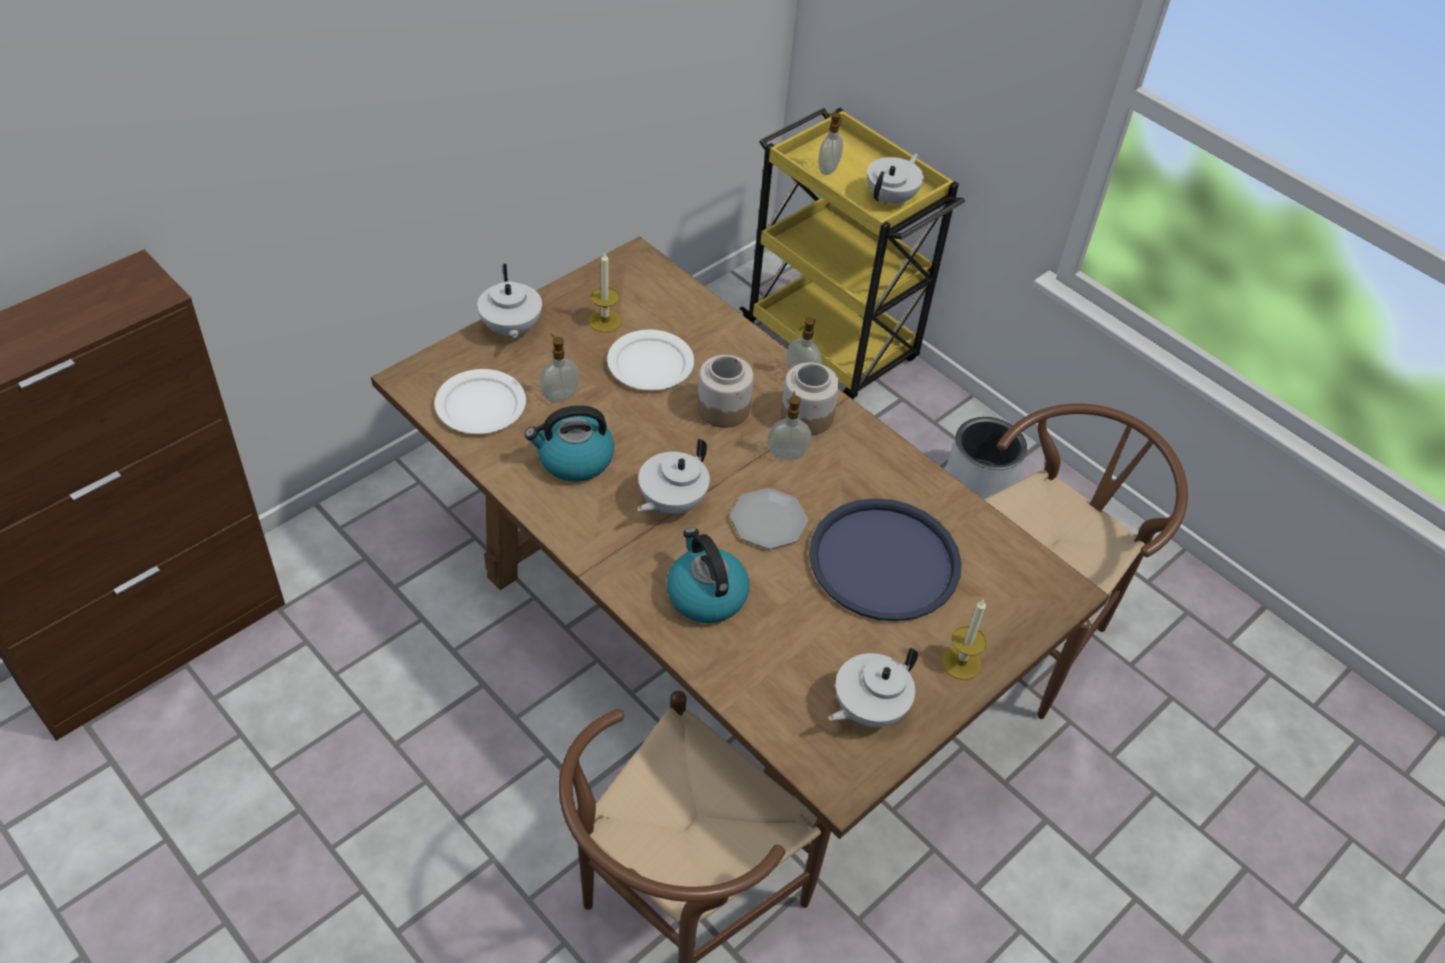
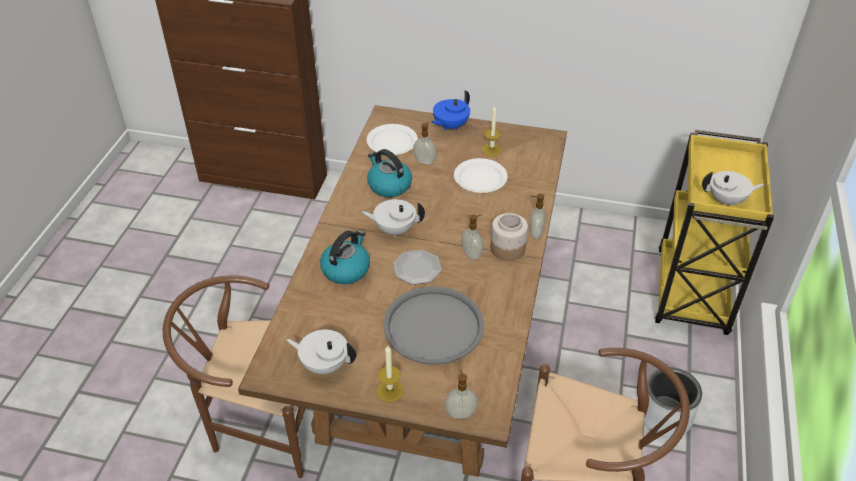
camera: 60 degrees right, 5 degrees down
white teapot [477,264,542,340] -> blue teapot [431,91,470,130]
jar [697,355,754,428] -> none
blue tray [809,498,961,621] -> grey tray [384,286,484,365]
soap dispenser [818,112,843,175] -> soap dispenser moved to [445,369,478,419]

